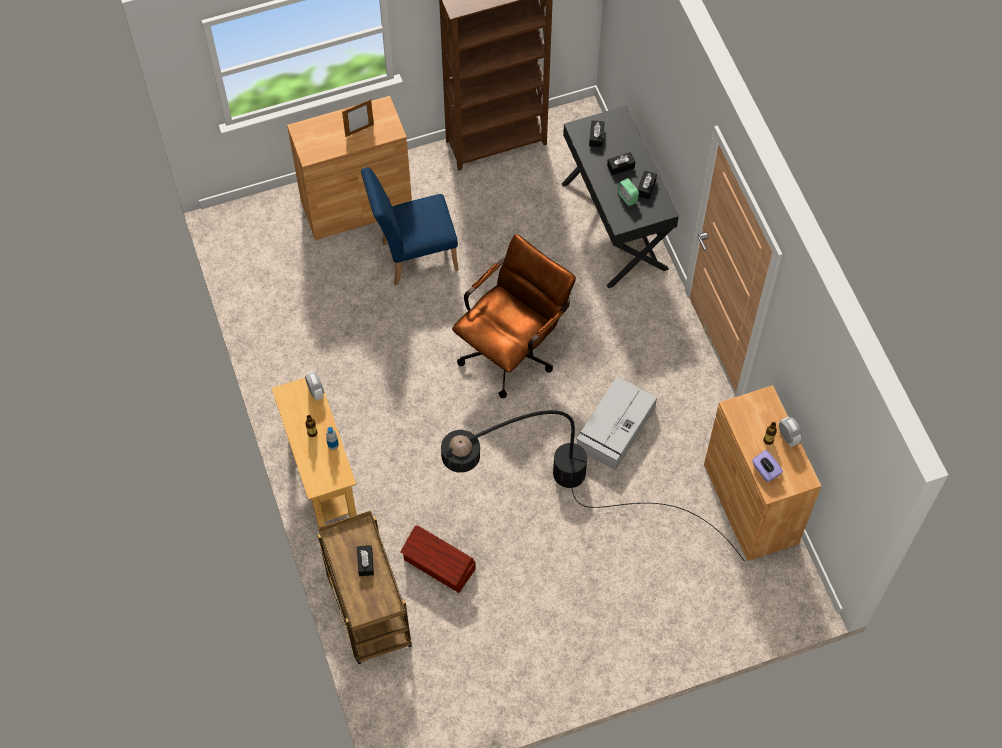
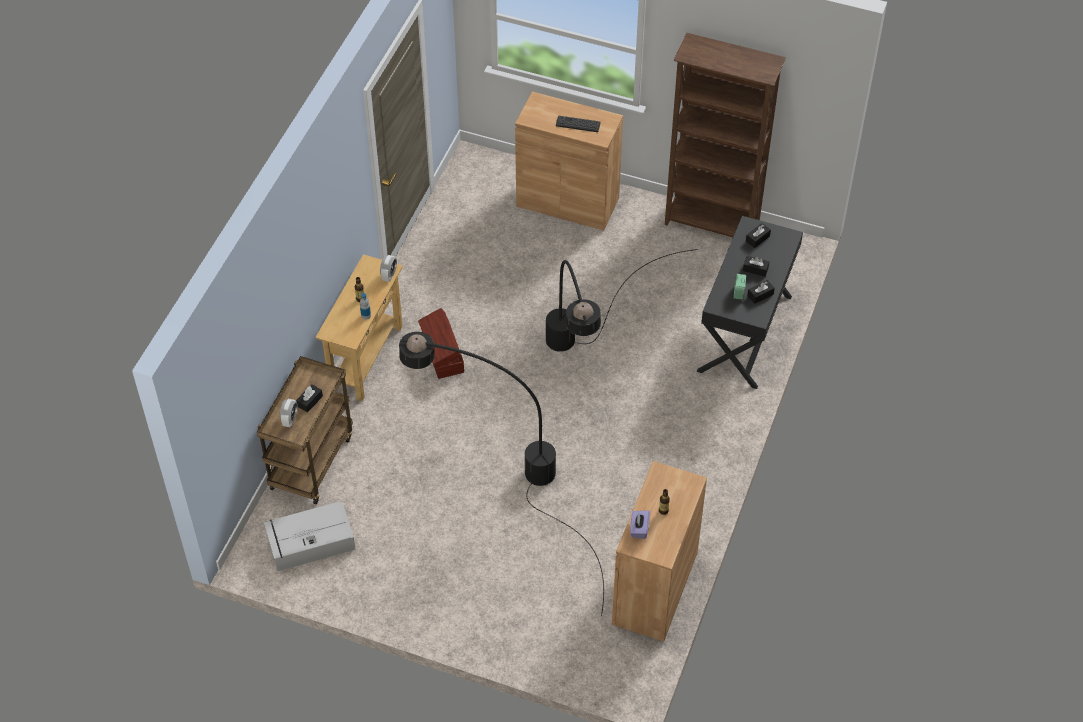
camera: 40 degrees right, 10 degrees down
picture frame [342,99,374,137] -> keyboard [556,116,601,132]
blue chair [361,167,458,285] -> none
brown storage box [401,525,476,593] -> brown storage box moved to [418,308,464,379]
brown office chair [452,234,576,398] -> black floor lamp [546,249,698,352]
grey storage box [576,377,657,470] -> grey storage box moved to [264,502,356,571]
alarm clock [779,417,802,447] -> alarm clock moved to [280,399,298,427]

